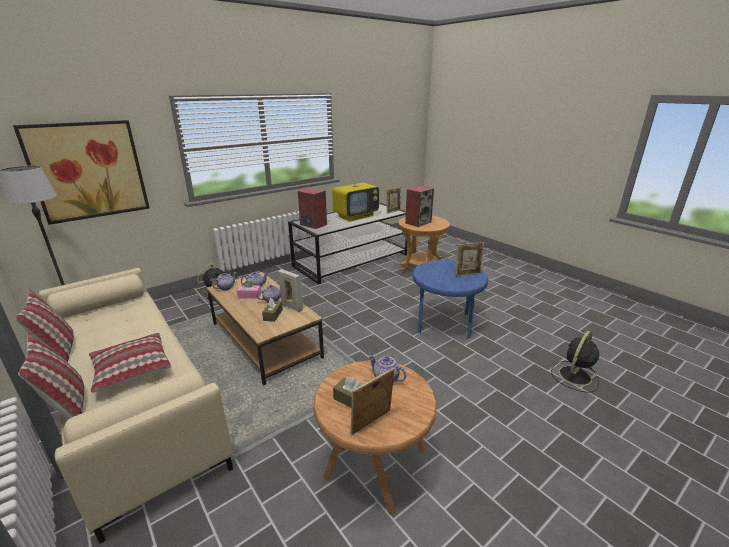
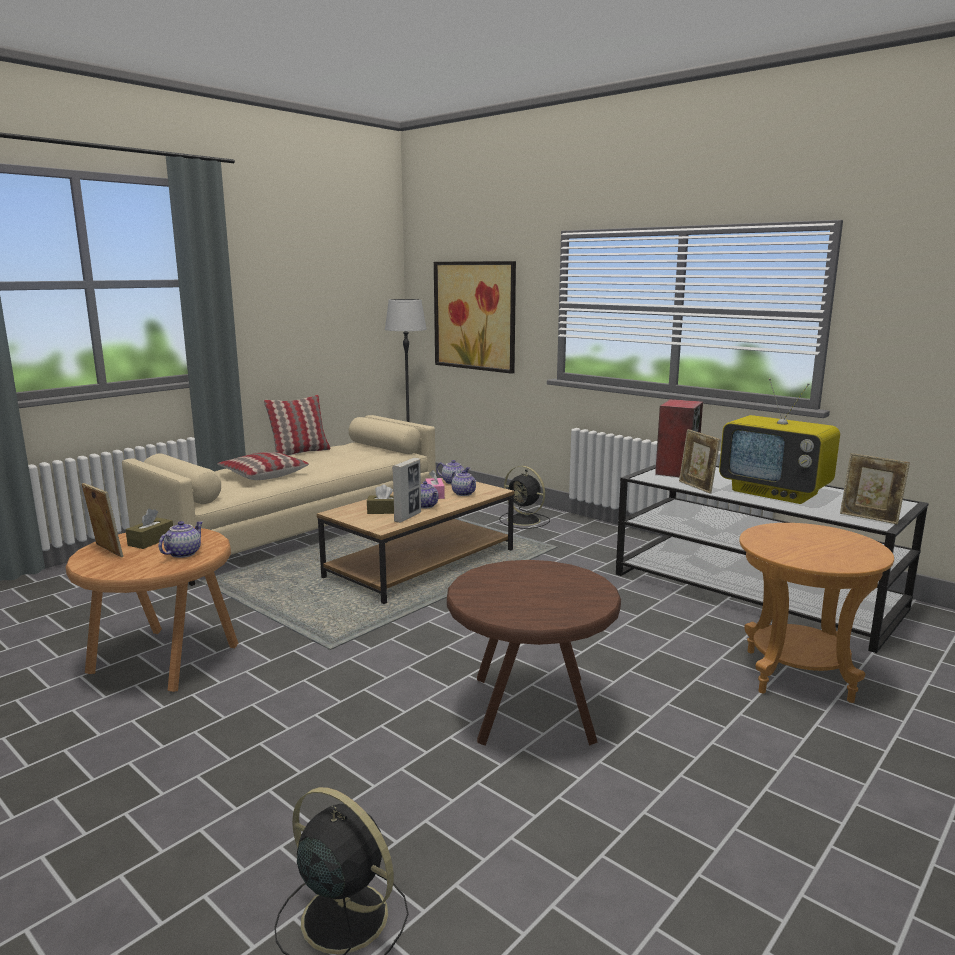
camera: 80 degrees right, 10 degrees down
pillow [18,332,84,419] -> none
speaker [405,186,434,227] -> none
blue side table [412,260,488,338] -> brown side table [447,560,621,746]
picture frame [455,242,484,277] -> picture frame moved to [679,429,721,494]

